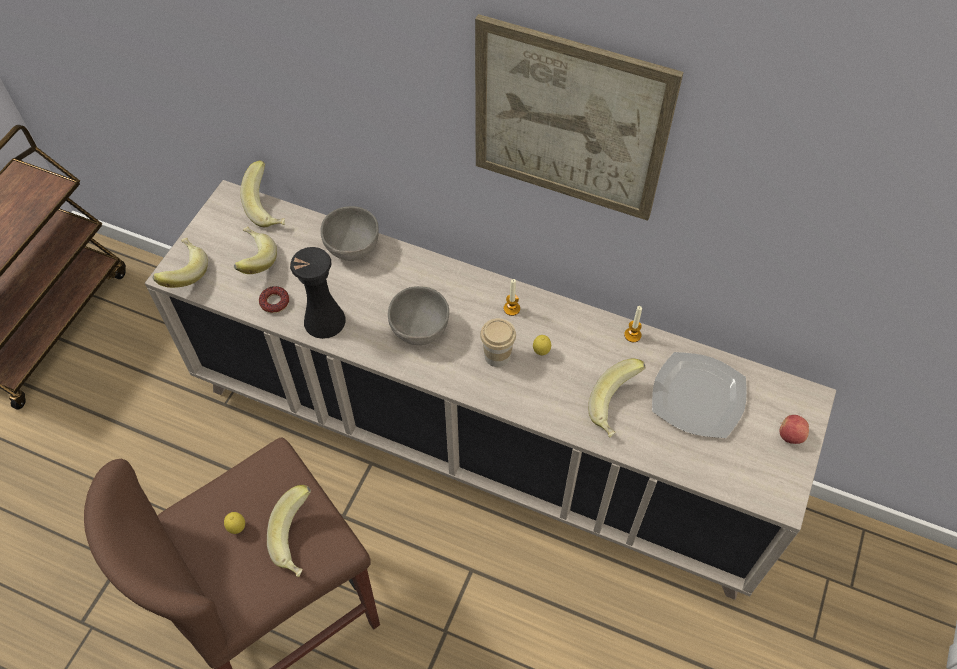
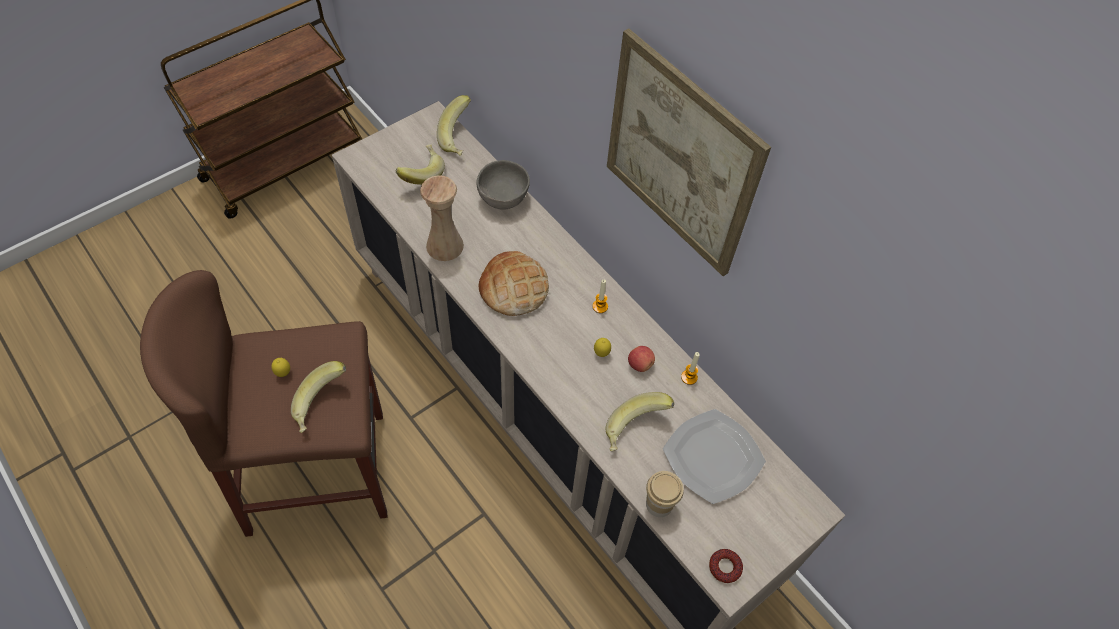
camera: 25 degrees right, 0 degrees up
banana [153,238,208,288] -> none
donut [259,286,289,313] -> donut moved to [709,549,743,583]
black vase [290,247,346,339] -> beige vase [420,175,464,261]
grey bowl [388,286,449,345] -> bread [478,251,549,316]
cup [480,318,516,367] -> cup moved to [646,471,684,517]
apple [780,415,809,444] -> apple moved to [628,346,655,372]

